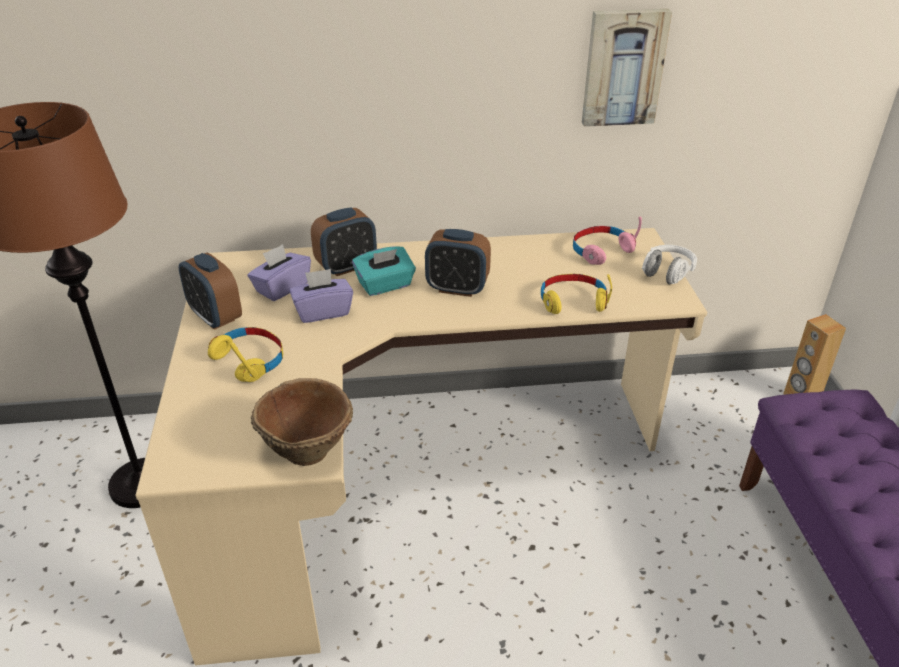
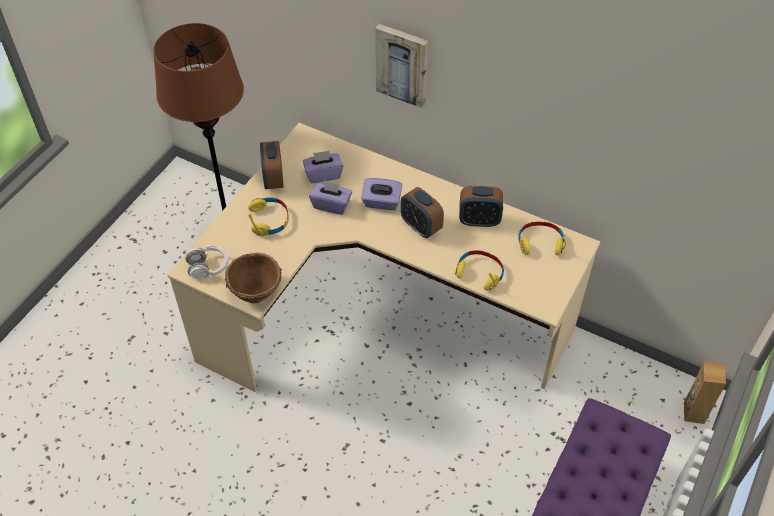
camera: 35 degrees right, 15 degrees up
alarm clock [311,208,377,276] -> alarm clock moved to [459,186,503,227]
turquoise tissue box [352,246,416,296] -> purple tissue box [361,178,402,210]
pink headphones [573,217,642,265] -> yellow headphones [518,221,566,255]
picture [582,9,672,127] -> picture moved to [375,24,428,108]
white headphones [642,245,697,284] -> white headphones moved to [184,245,228,279]

